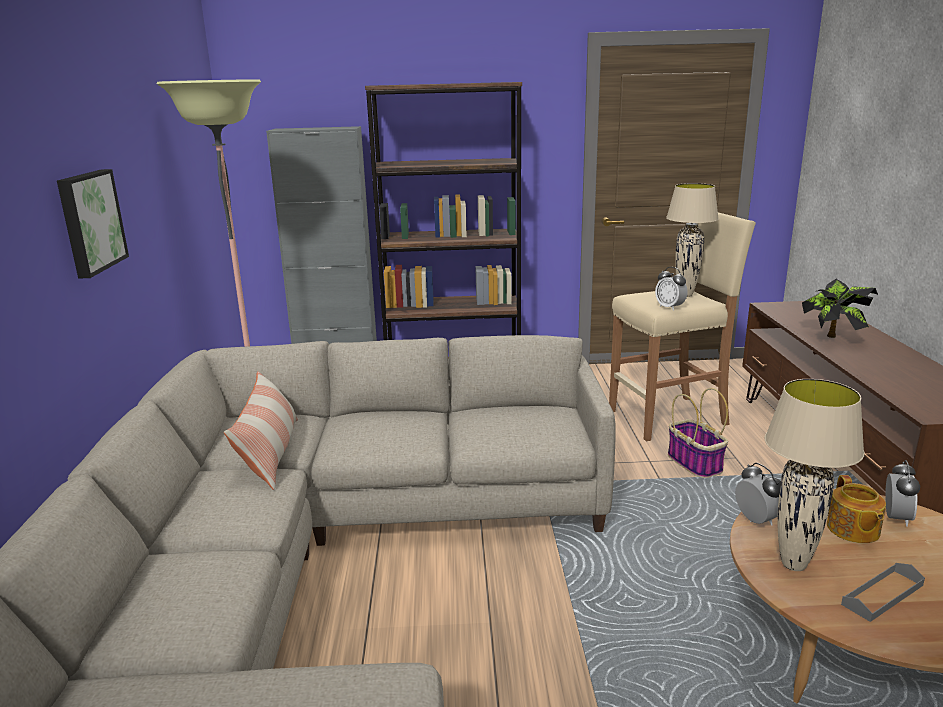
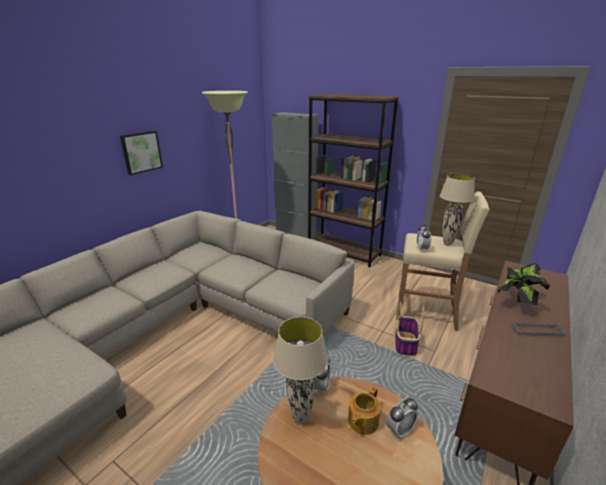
camera: 35 degrees right, 5 degrees up
pillow [224,371,298,490] -> none
grey tray [841,563,925,622] -> grey tray moved to [511,323,565,337]

